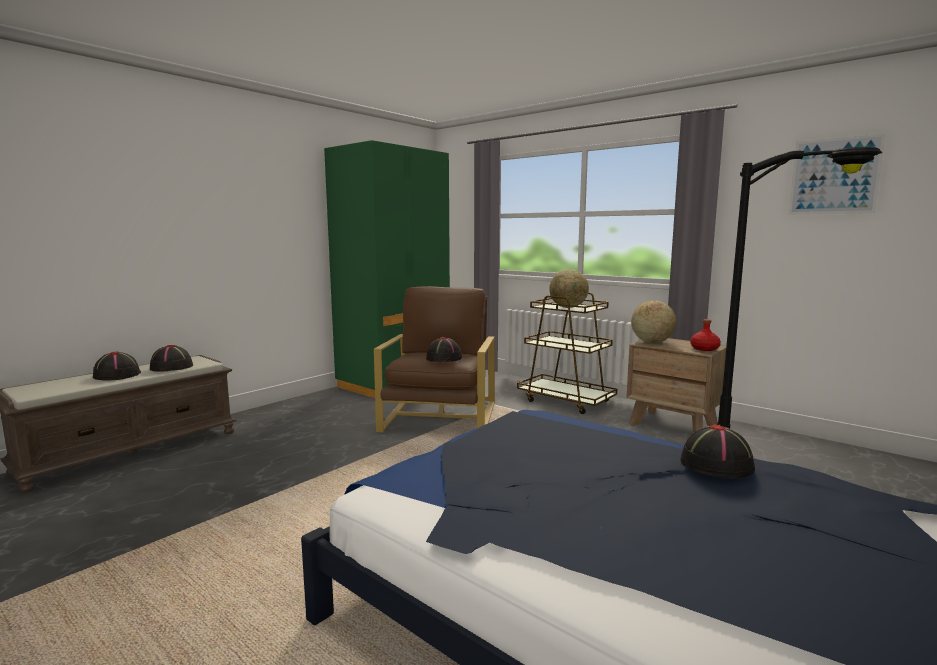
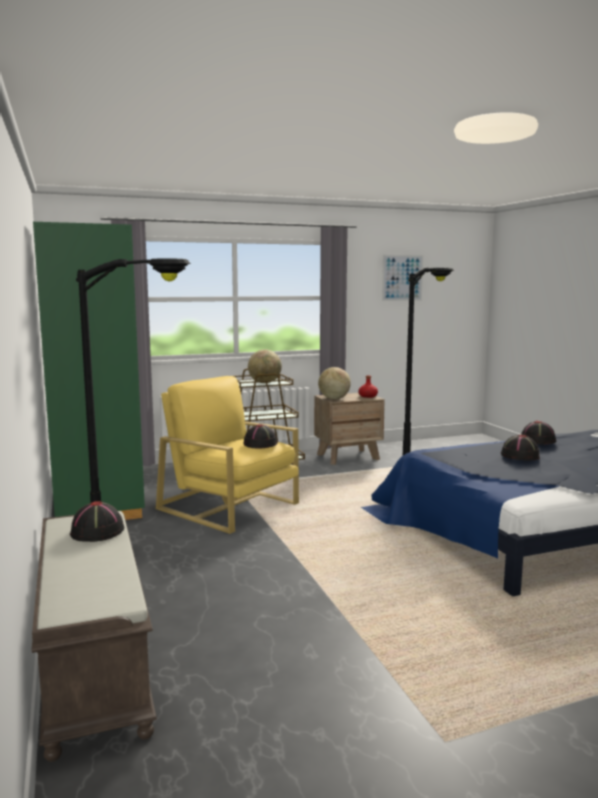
camera: 60 degrees left, 0 degrees up
black hat [93,351,141,381] -> black hat moved to [501,434,540,460]
brown armchair [374,286,495,432] -> yellow armchair [156,376,299,534]
none -> black floor lamp [76,258,191,502]

